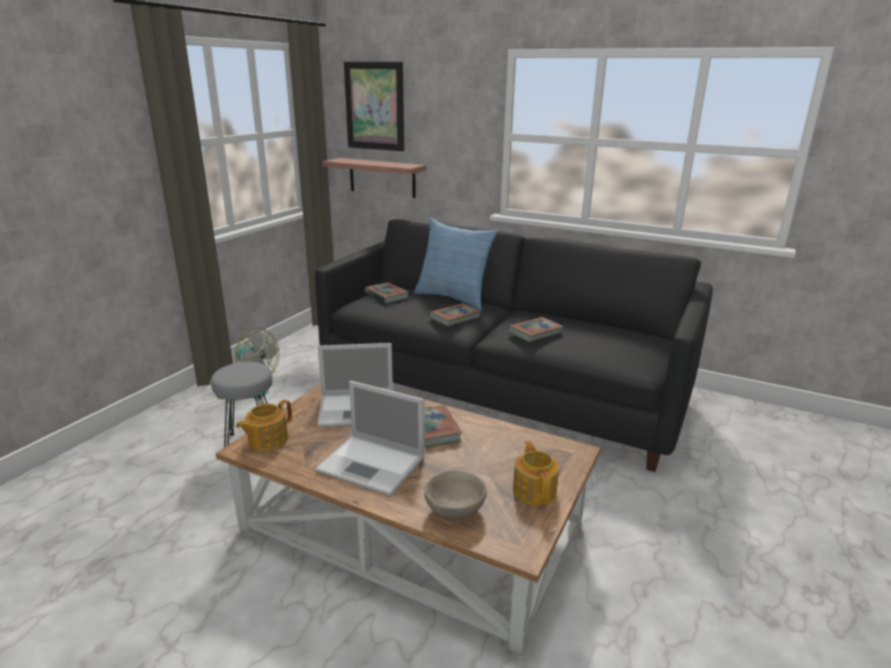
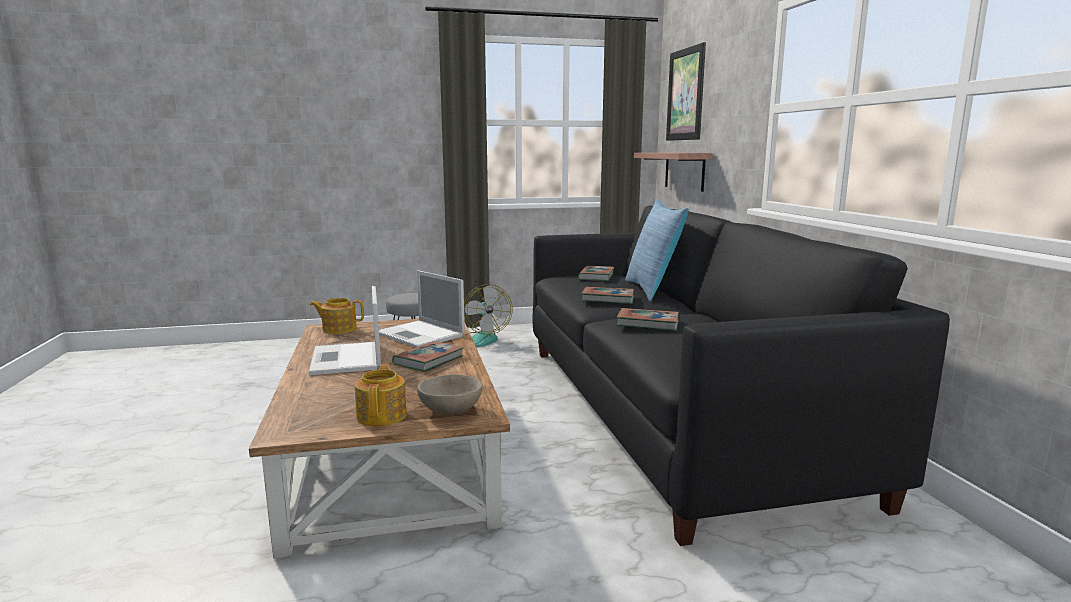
camera: 50 degrees right, 10 degrees down
beige bowl [424,470,486,519] -> beige bowl moved to [417,374,483,415]
teapot [513,441,559,506] -> teapot turned 45 degrees counterclockwise [355,363,407,427]

